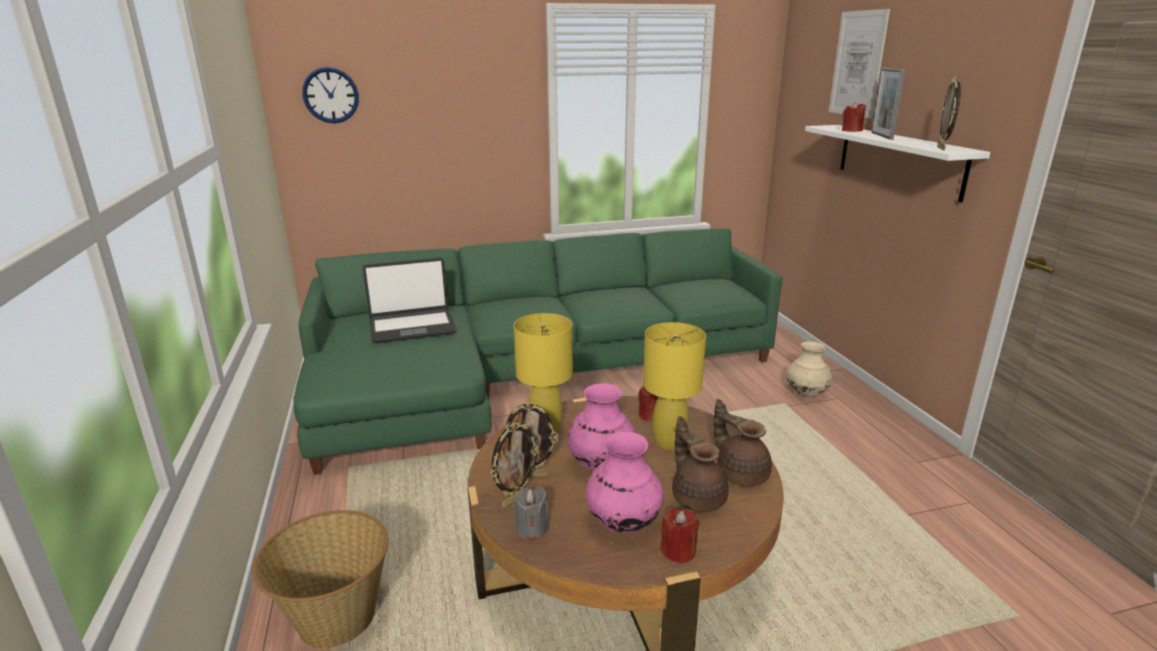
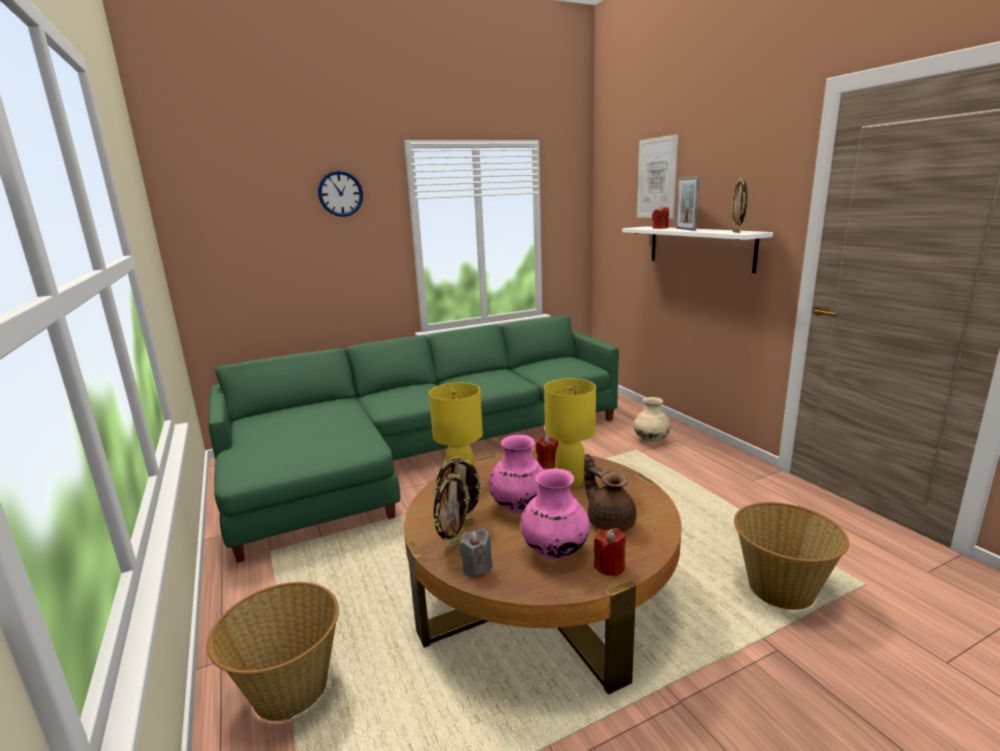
camera: 10 degrees left, 5 degrees down
wall clock [302,67,359,124] -> wall clock moved to [318,170,363,217]
laptop [363,258,456,343] -> none
brown teapot [713,399,772,486] -> none
none -> basket [734,502,849,610]

